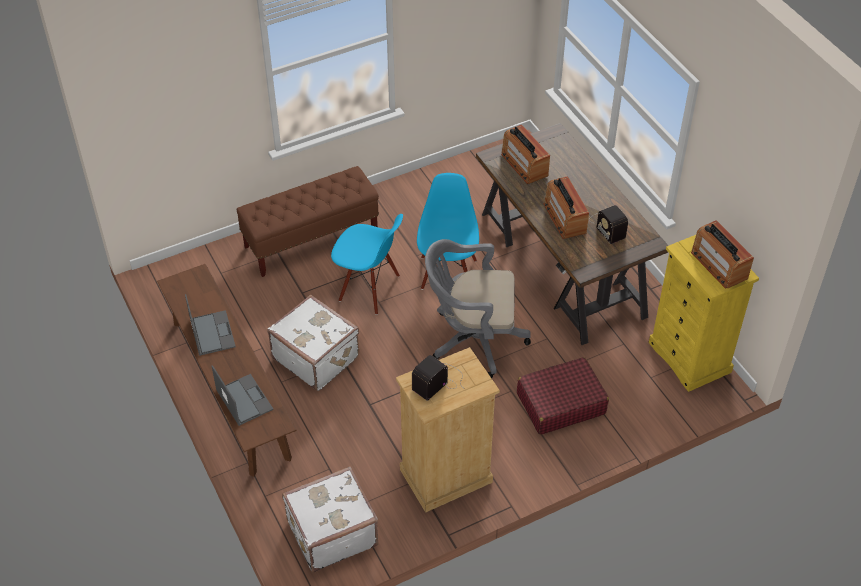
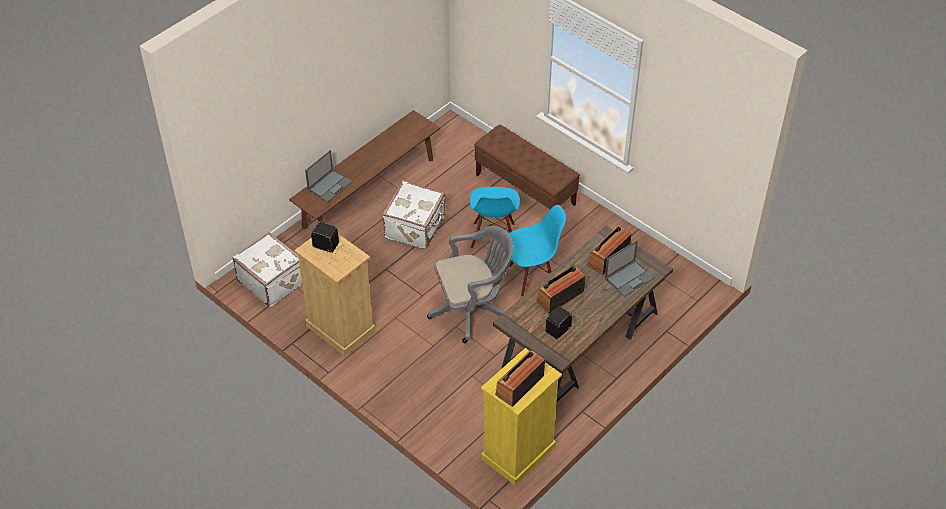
camera: 70 degrees right, 0 degrees up
laptop [185,294,236,356] -> laptop moved to [605,240,654,297]
grey office chair [425,239,531,378] -> grey office chair turned 90 degrees clockwise [427,226,513,343]
red suitcase [517,357,609,435] -> none

